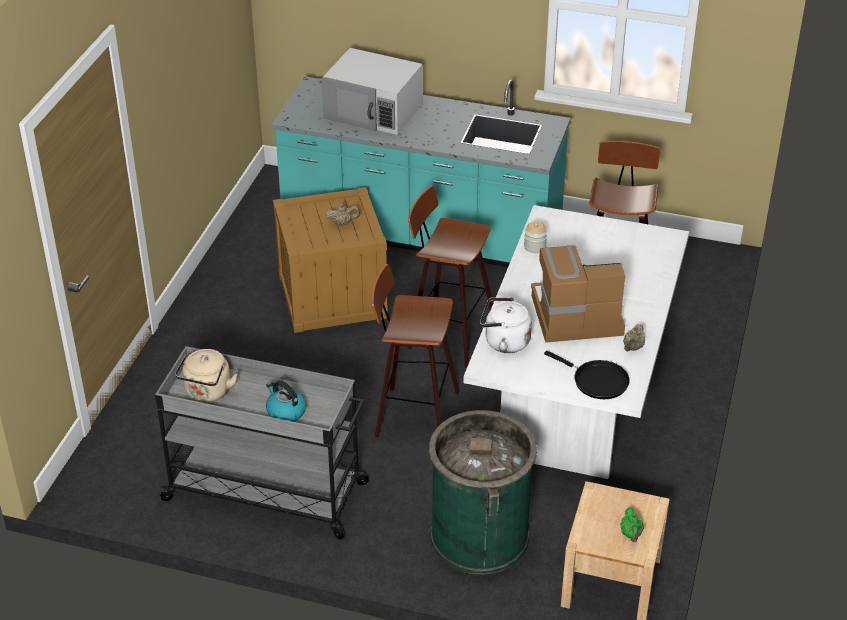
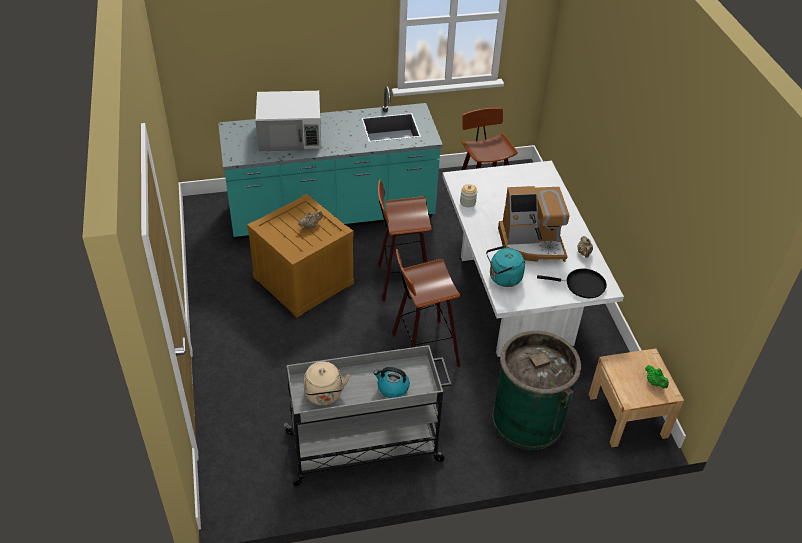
camera: 30 degrees left, 5 degrees up
white kettle [480,297,532,353] -> turquoise kettle [486,246,525,287]
coffee machine [531,245,625,343] -> coffee machine turned 150 degrees counterclockwise [498,186,569,262]

